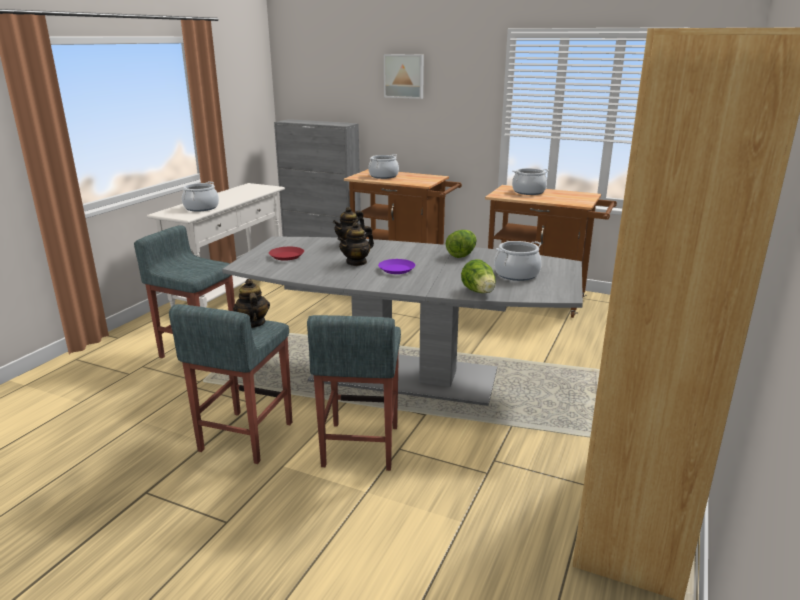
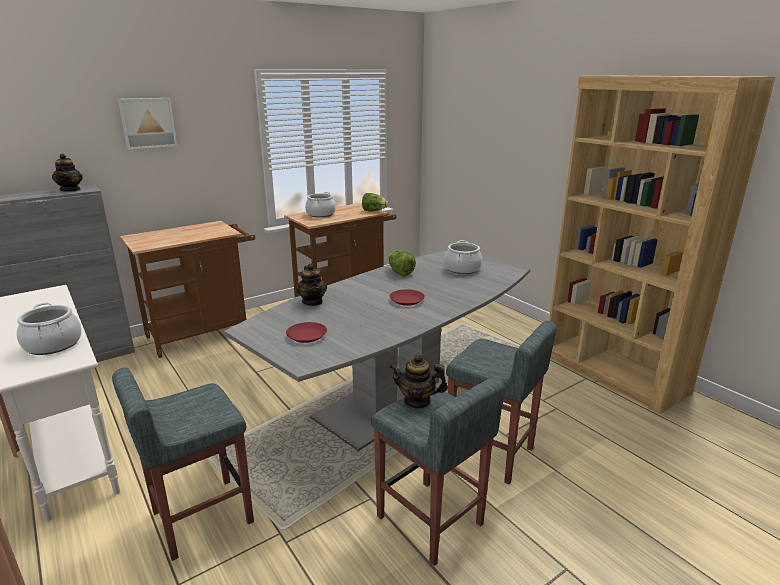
camera: 60 degrees left, 0 degrees up
teapot [338,222,374,266] -> teapot moved to [52,154,83,192]
cooking pot [368,154,399,179] -> none
purple plate [378,259,415,274] -> red plate [390,289,425,306]
lettuce [461,259,496,293] -> lettuce moved to [362,193,388,212]

